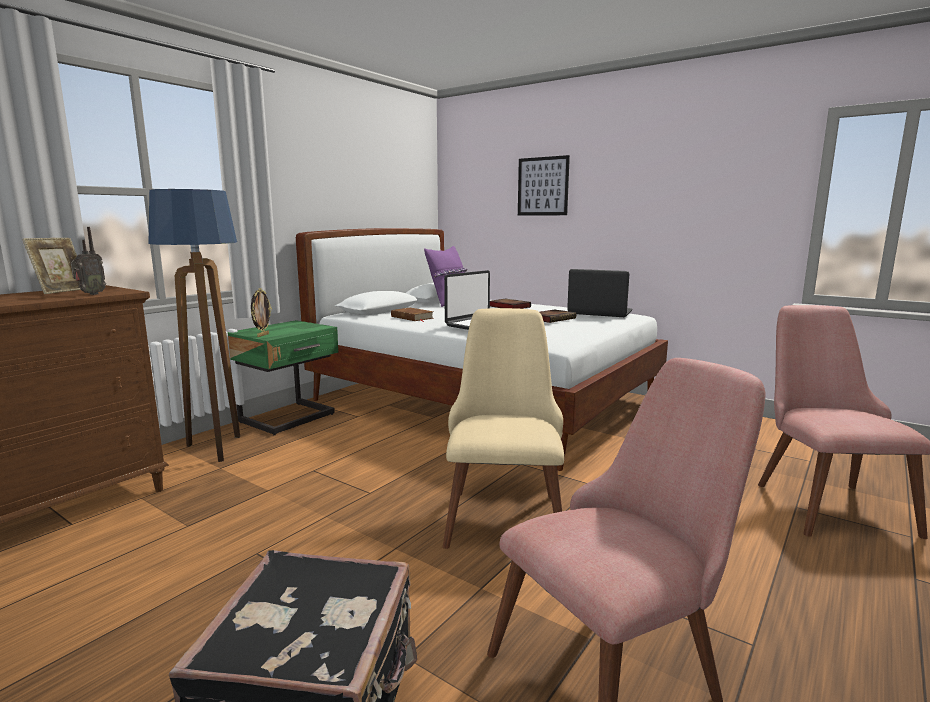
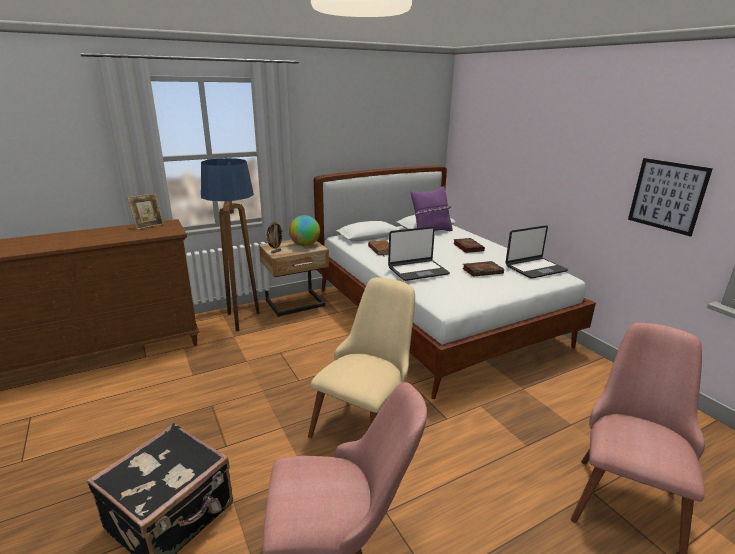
camera: 25 degrees right, 10 degrees up
radio [71,227,106,295] -> none
green nightstand [228,320,338,435] -> beige nightstand [259,240,329,317]
picture [518,155,570,216] -> picture moved to [628,158,713,237]
laptop [567,269,632,317] -> laptop turned 105 degrees clockwise [505,225,568,279]
none -> globe [289,215,320,246]

